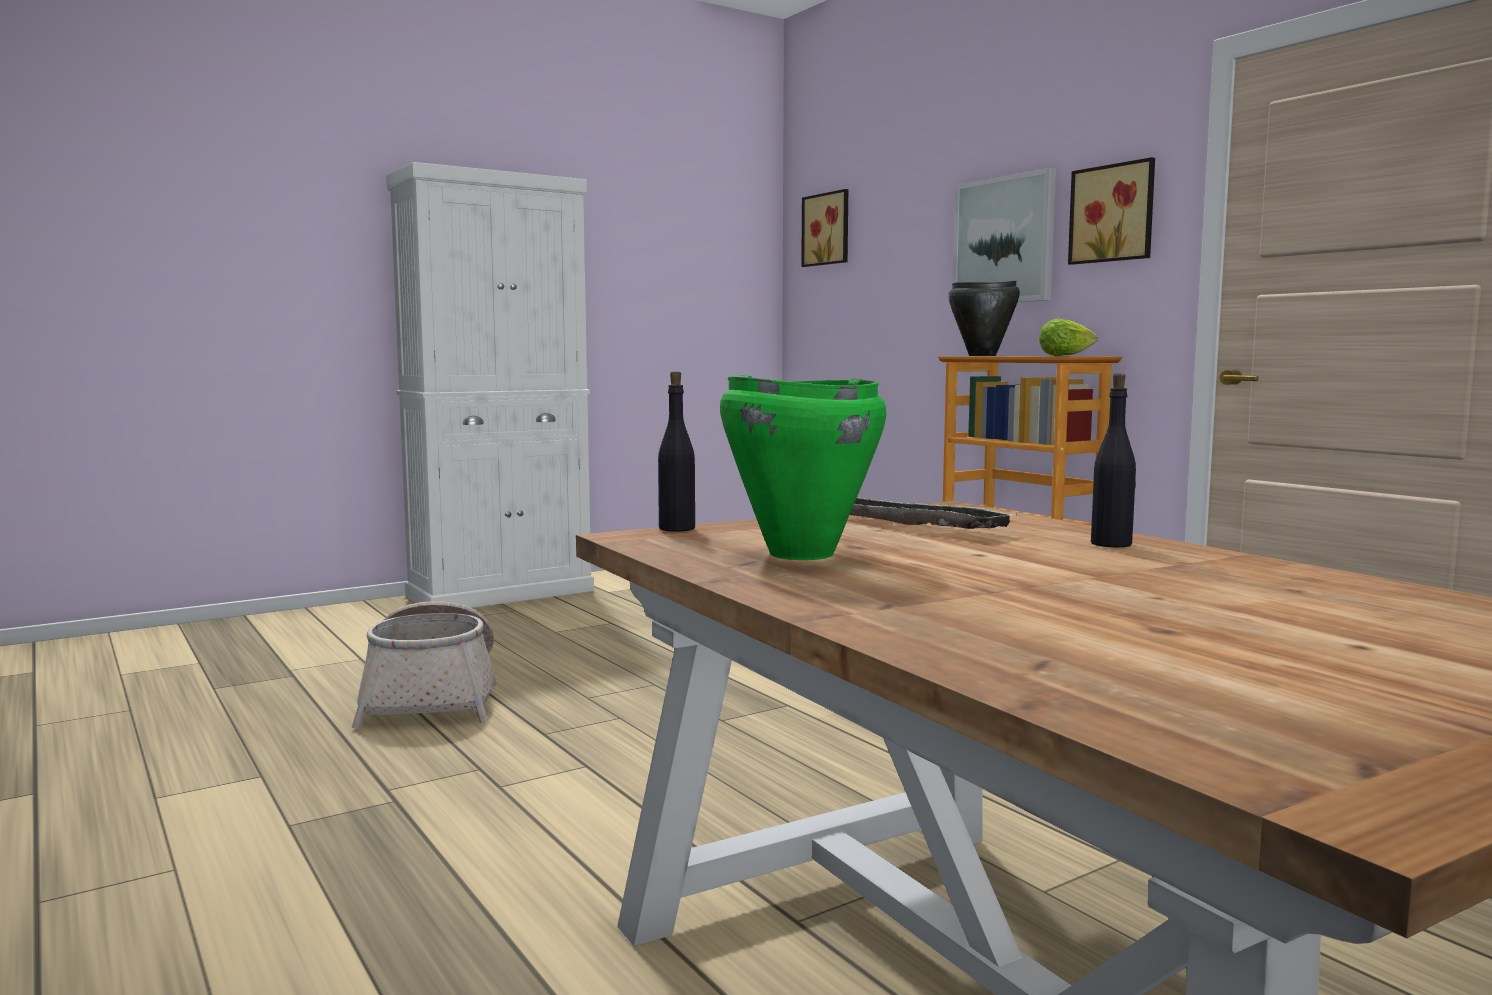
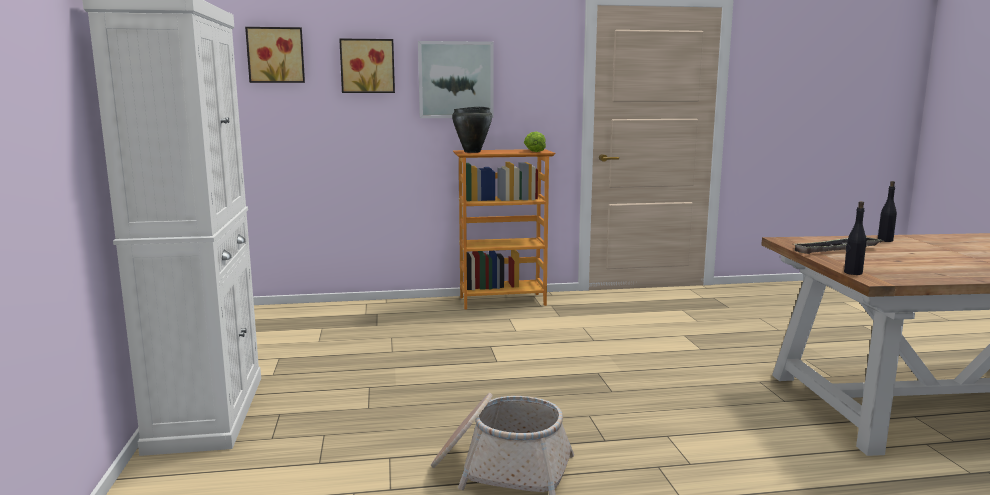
camera: 65 degrees left, 5 degrees up
green cooking pot [720,375,886,560] -> none
picture [1068,157,1155,265] -> picture moved to [339,39,395,93]

